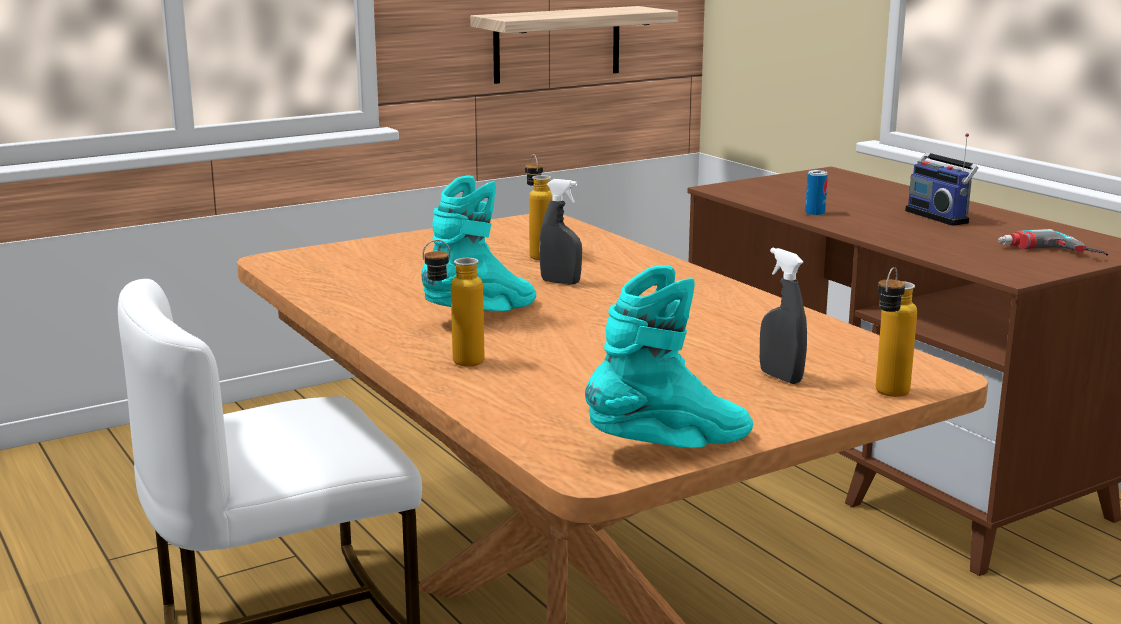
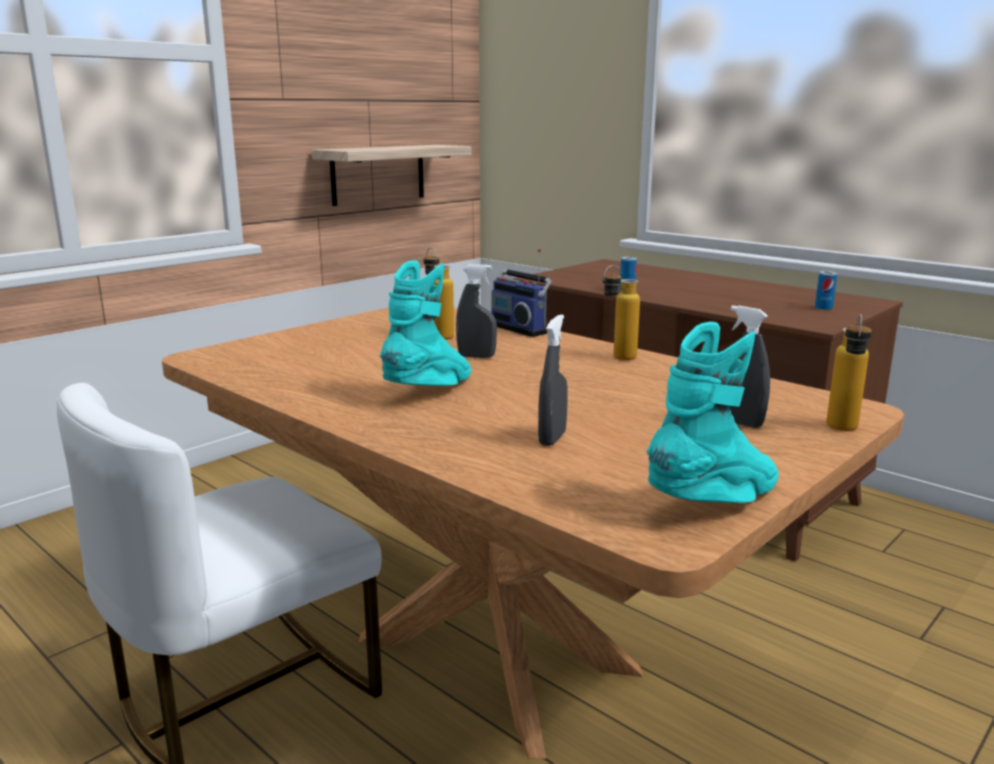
camera: 15 degrees left, 0 degrees up
bottle [423,240,485,367] -> bottle moved to [603,265,640,360]
radio [905,133,978,226] -> radio moved to [491,248,552,337]
power drill [998,229,1108,256] -> can [815,271,837,310]
none -> grey spray bottle [538,314,568,446]

